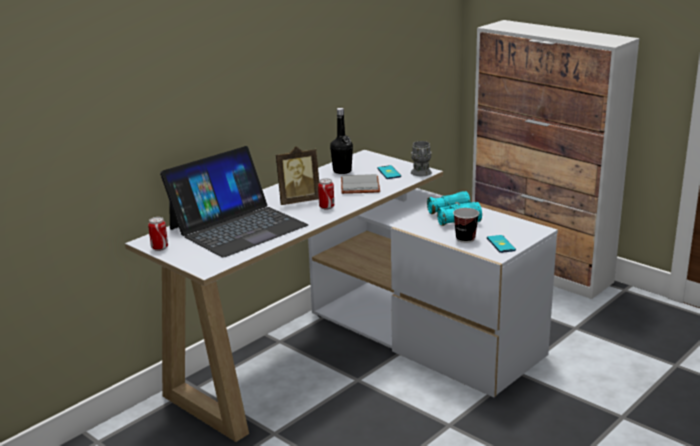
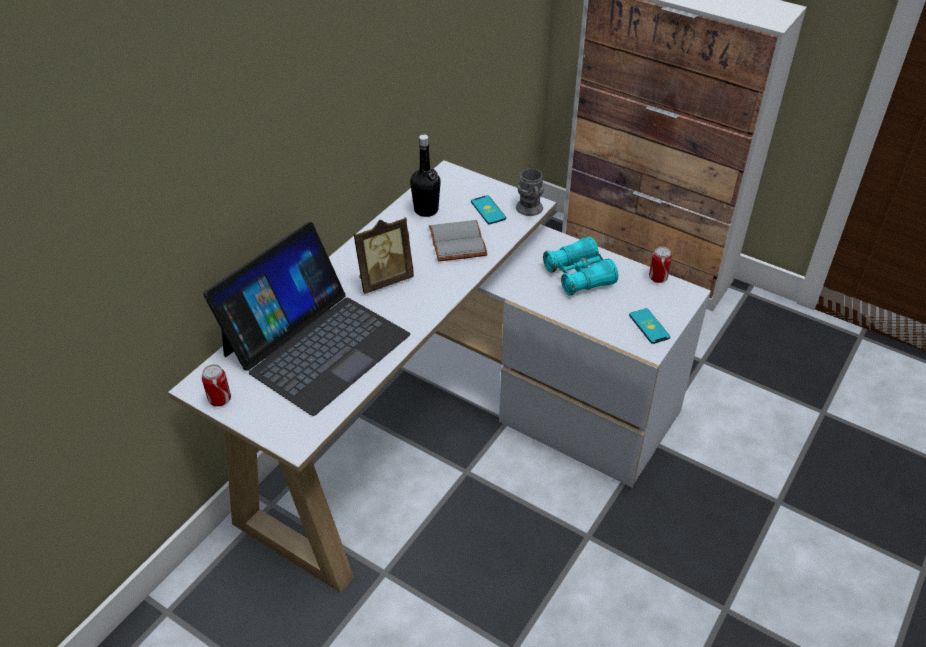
camera: 10 degrees left, 20 degrees up
can [318,178,334,209] -> can moved to [649,247,672,283]
cup [453,208,479,243] -> none

